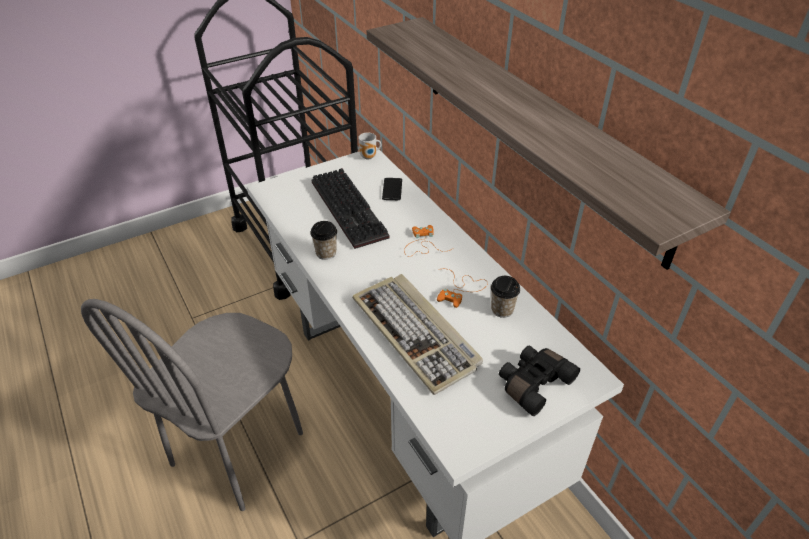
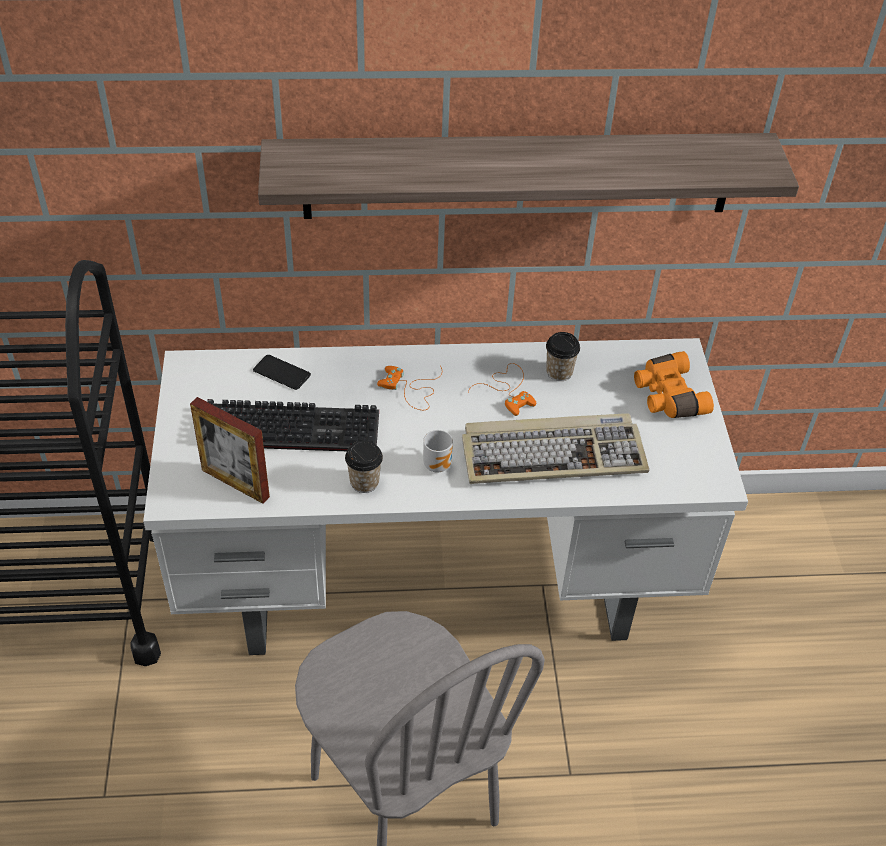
camera: 65 degrees left, 5 degrees up
mug [359,132,381,159] -> mug moved to [423,430,453,472]
black binoculars [499,346,580,416] -> orange binoculars [634,351,714,418]
none -> picture frame [190,397,270,504]

